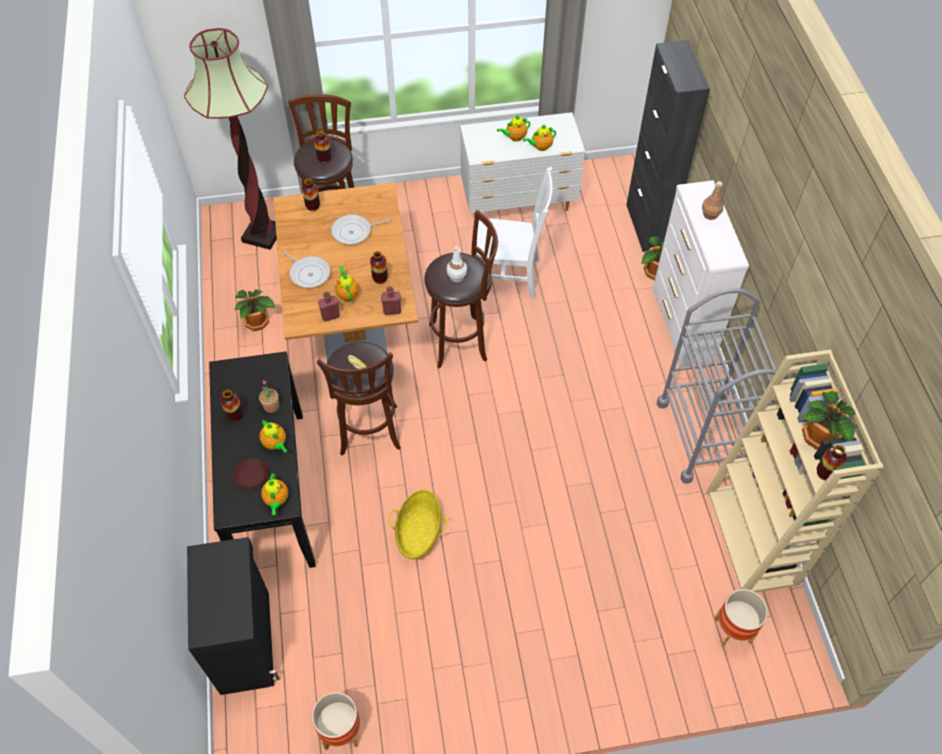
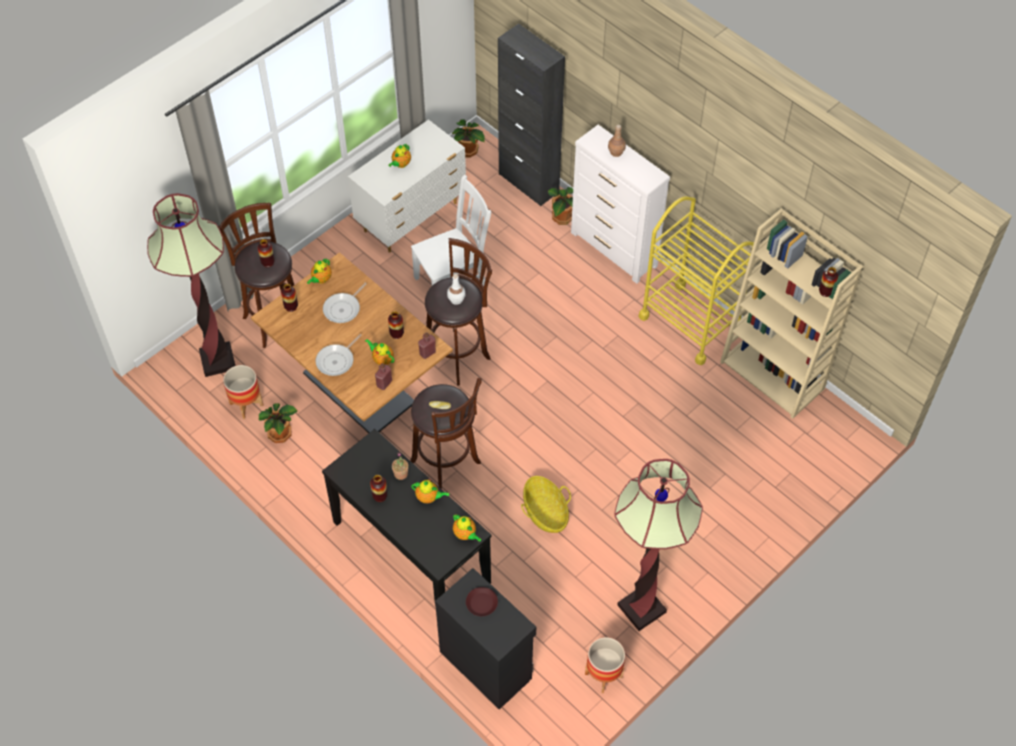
camera: 35 degrees left, 0 degrees up
brown plate [233,458,269,490] -> brown plate moved to [466,587,498,616]
frying pan [281,250,331,288] -> frying pan turned 120 degrees clockwise [315,334,362,376]
teapot [523,124,556,151] -> teapot moved to [307,259,332,284]
grey cart [657,288,791,484] -> yellow cart [638,196,754,365]
planter [714,589,768,647] -> planter moved to [223,365,264,419]
potted plant [802,391,855,449] -> potted plant moved to [452,119,485,158]
none -> floor lamp [614,459,703,631]

